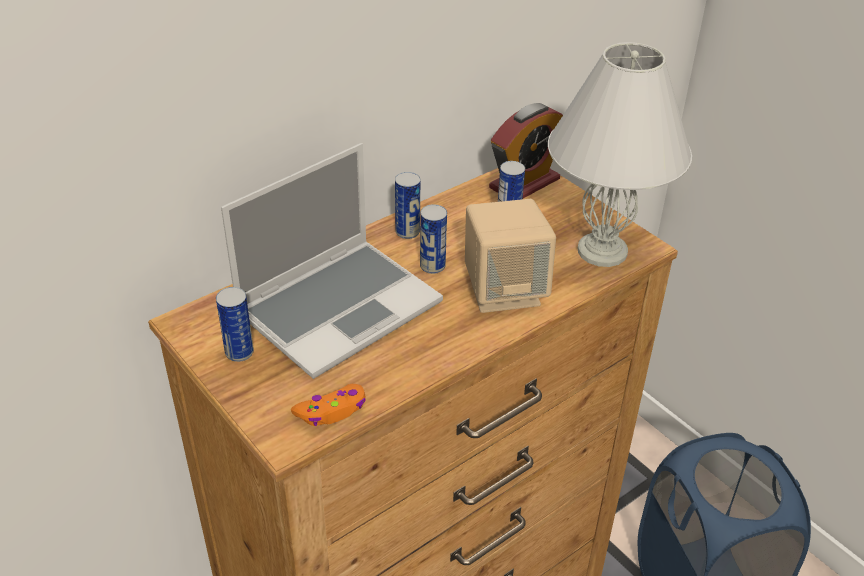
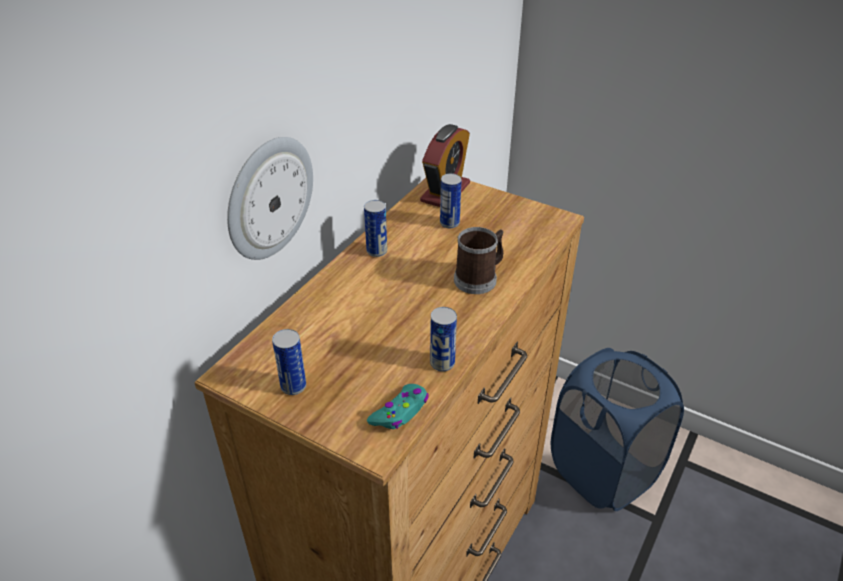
camera: 20 degrees left, 0 degrees up
laptop [221,143,443,379] -> none
orange game controller [291,384,366,426] -> turquoise game controller [367,384,429,429]
can [420,204,447,274] -> can moved to [430,307,457,372]
beige speaker [465,199,556,313] -> mug [454,227,503,294]
white table lamp [548,42,692,267] -> none
none -> wall clock [227,137,313,260]

